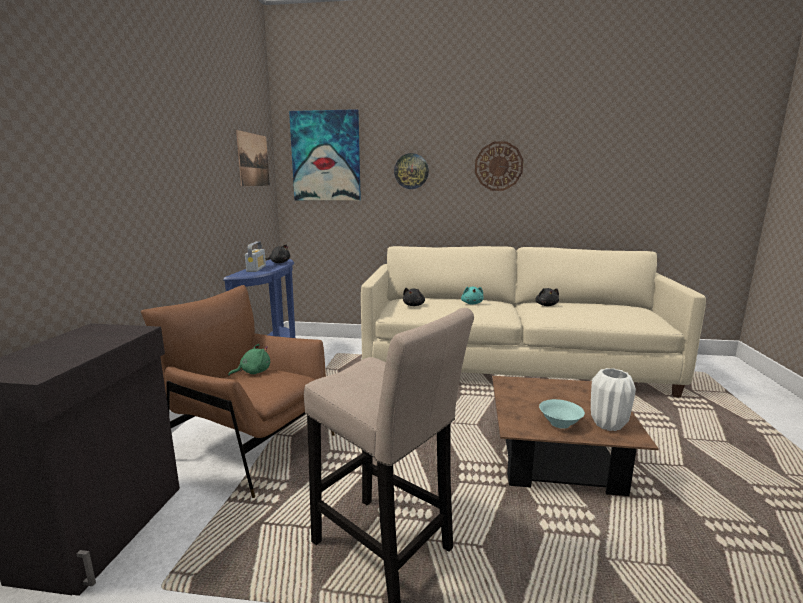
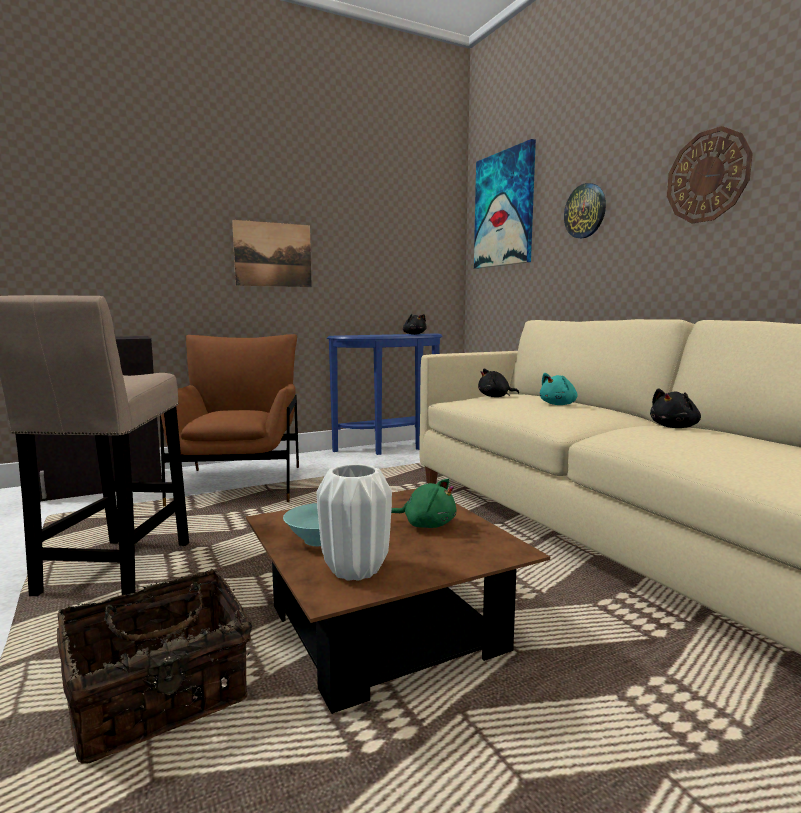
camera: 55 degrees right, 5 degrees down
green plush toy [228,344,270,376] -> green plush toy moved to [391,479,456,528]
picture [236,130,270,186] -> picture moved to [232,220,312,287]
radio [245,242,266,272] -> none
none -> basket [57,569,252,764]

